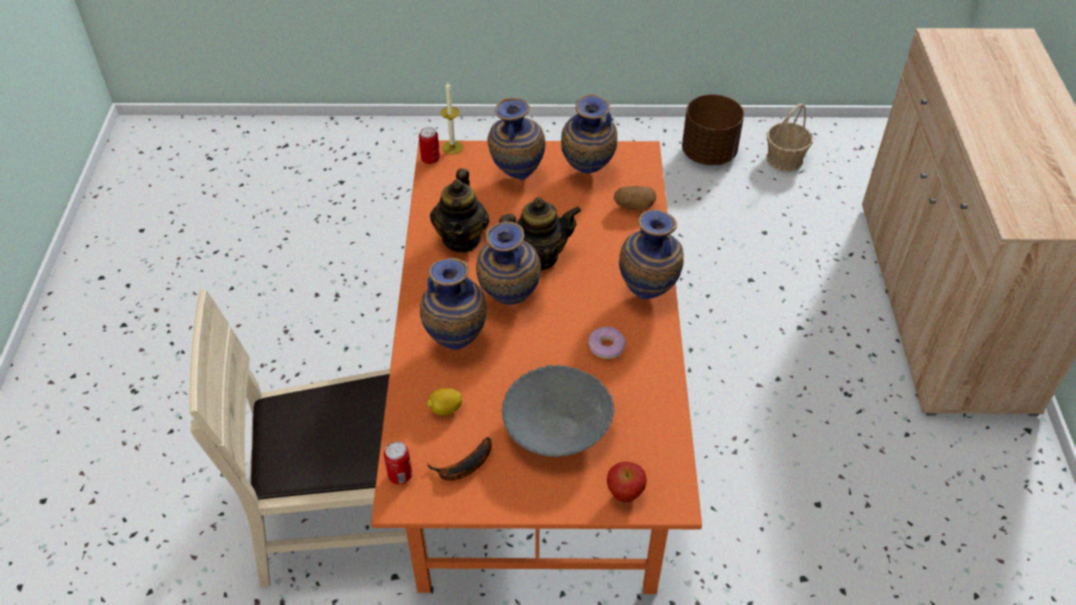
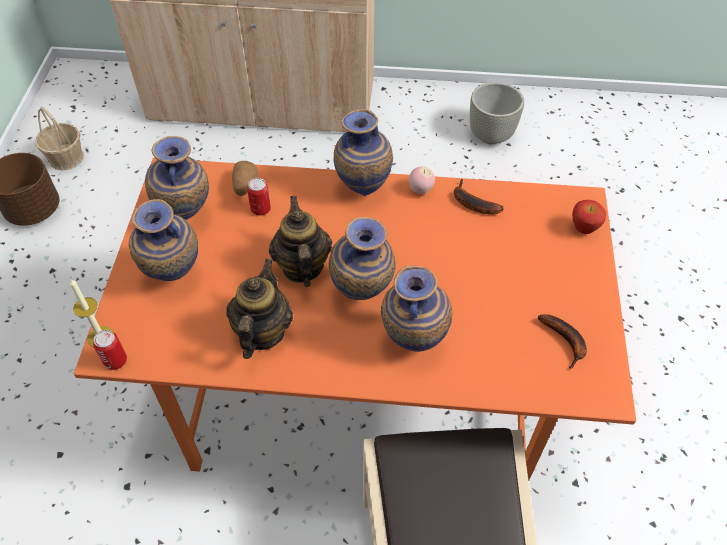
camera: 85 degrees left, 5 degrees up
can [384,441,412,484] -> can moved to [247,178,271,216]
lemon [427,388,462,415] -> none
teapot [430,169,489,253] -> teapot turned 90 degrees counterclockwise [226,259,293,359]
grey bowl [502,365,614,457] -> none
donut [588,327,626,359] -> none
none -> apple [409,167,435,194]
none -> banana [454,179,504,215]
none -> grey planter [470,82,524,144]

